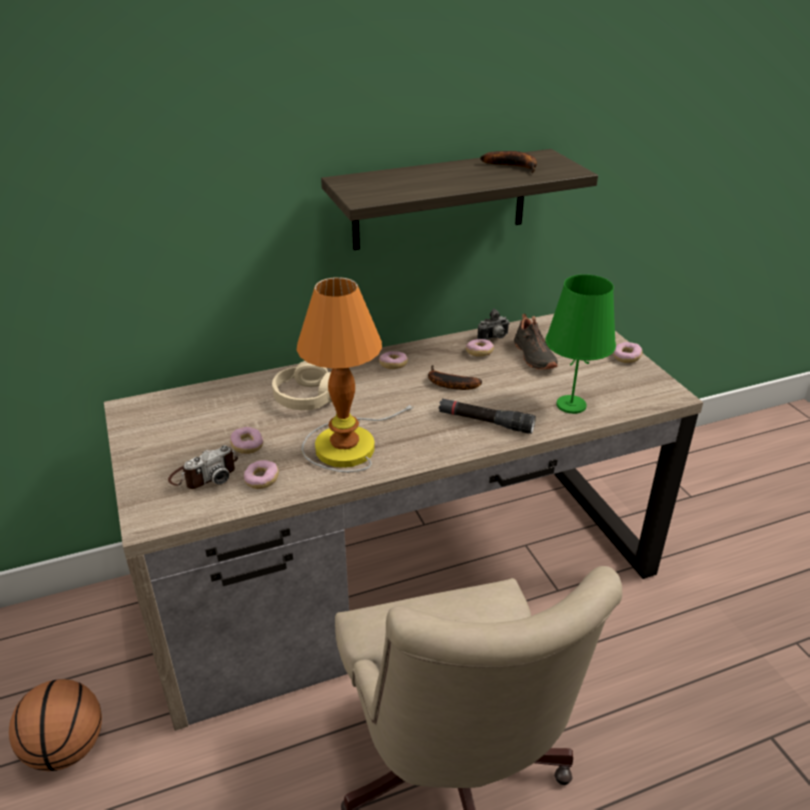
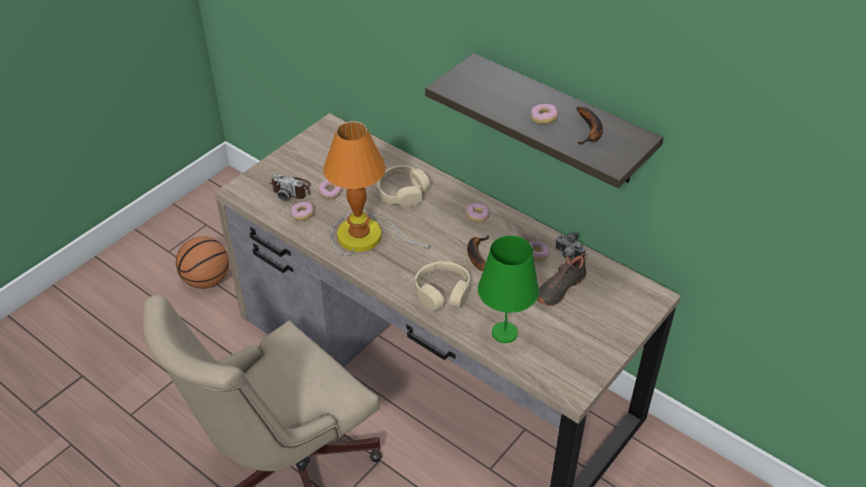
camera: 60 degrees right, 10 degrees up
black flashlight [438,398,536,434] -> beige headphones [414,261,471,311]
donut [613,342,643,363] -> donut moved to [531,104,558,124]

